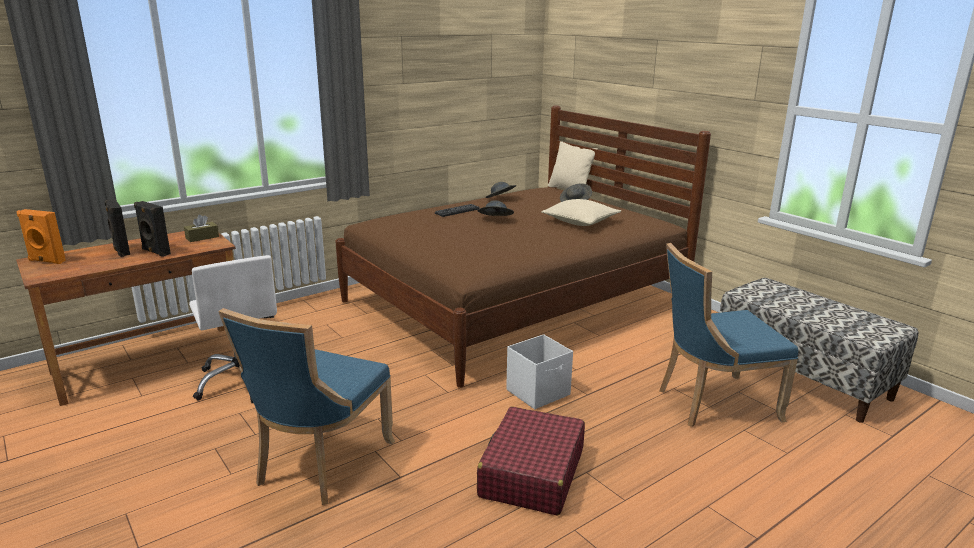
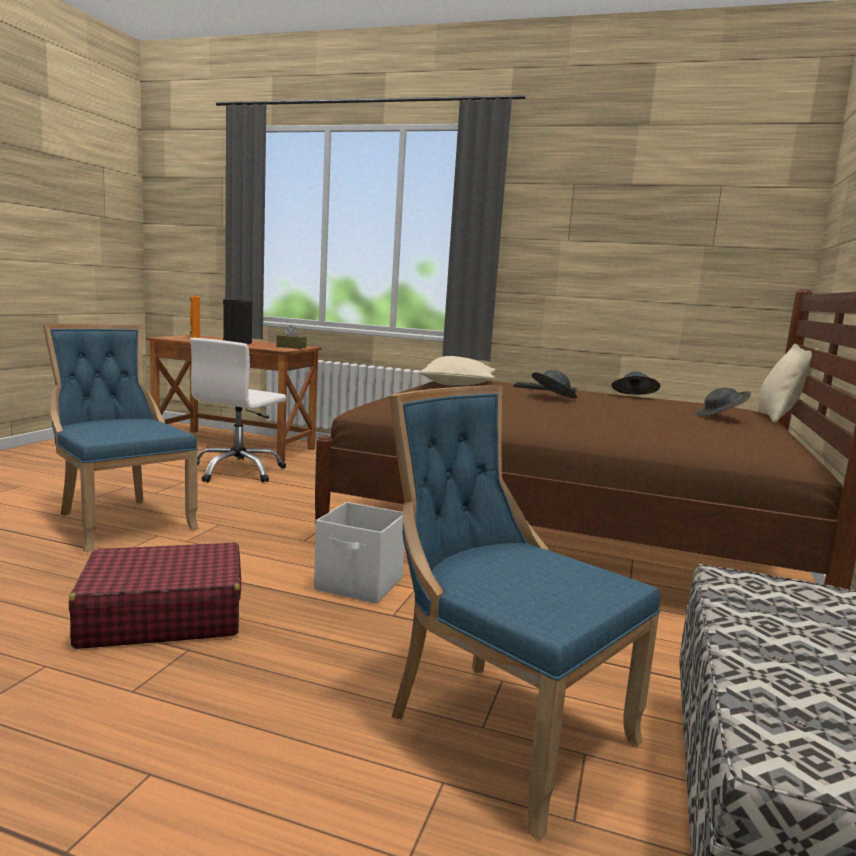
camera: 55 degrees right, 10 degrees down
blue chair [218,308,395,505] -> blue chair turned 60 degrees clockwise [43,324,199,552]
beige pillow [542,199,621,226] -> beige pillow moved to [419,356,496,386]

